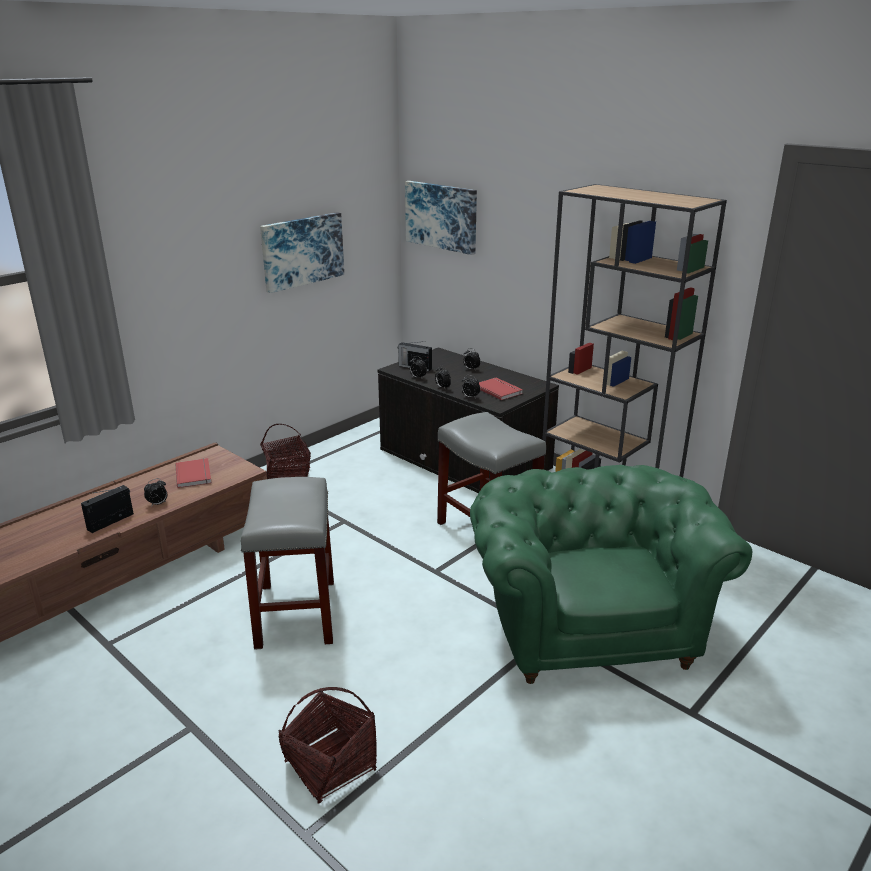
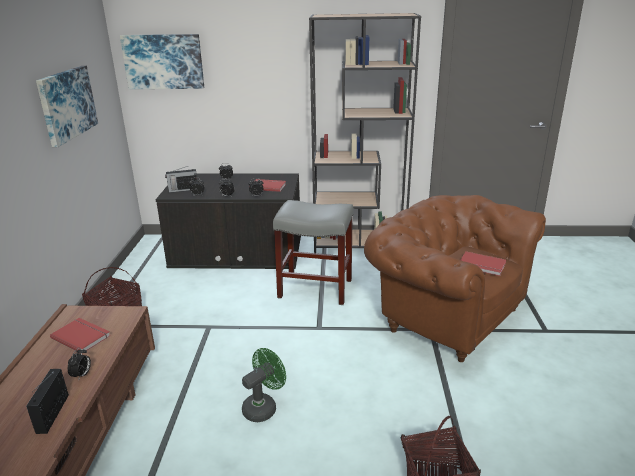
camera: 40 degrees left, 0 degrees up
grey stool [241,477,334,650] -> green fan [242,348,286,422]
green armchair [470,465,752,684] -> brown armchair [364,195,546,362]
none -> red book [461,251,506,276]

